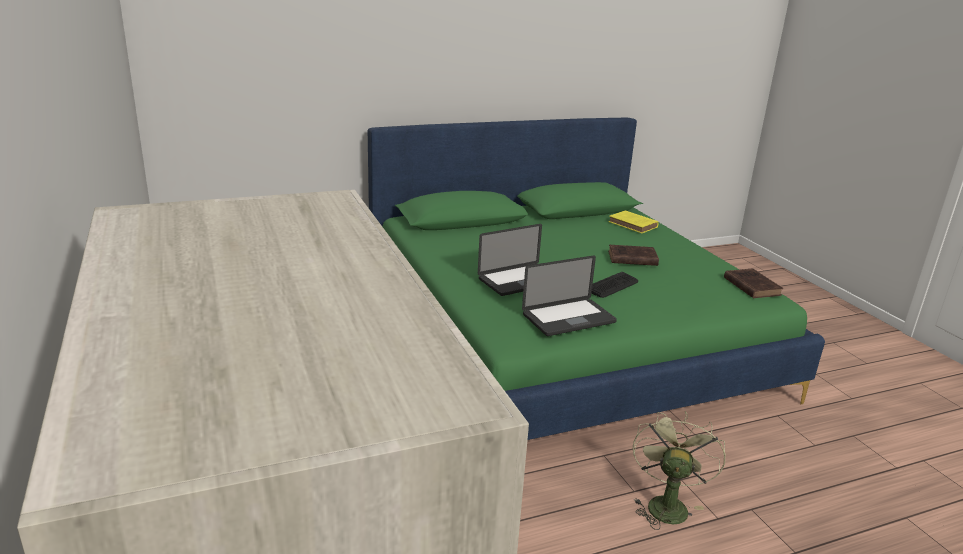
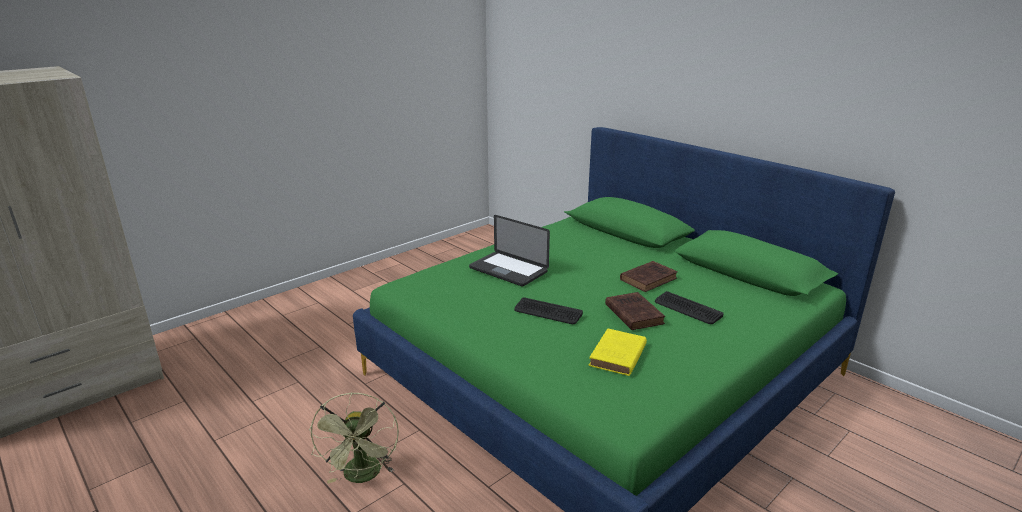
camera: 70 degrees right, 0 degrees up
laptop [522,256,617,336] -> none
yellow book [608,211,659,233] -> yellow book moved to [589,329,647,376]
green fan [633,411,726,530] -> green fan turned 90 degrees clockwise [309,392,399,484]
brown book [724,269,783,298] -> brown book moved to [620,261,678,292]
none -> keyboard [655,291,724,324]

